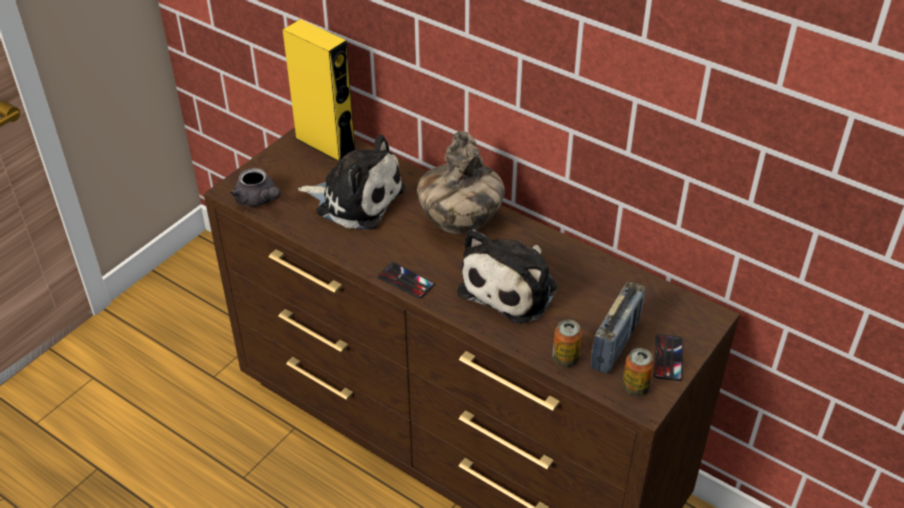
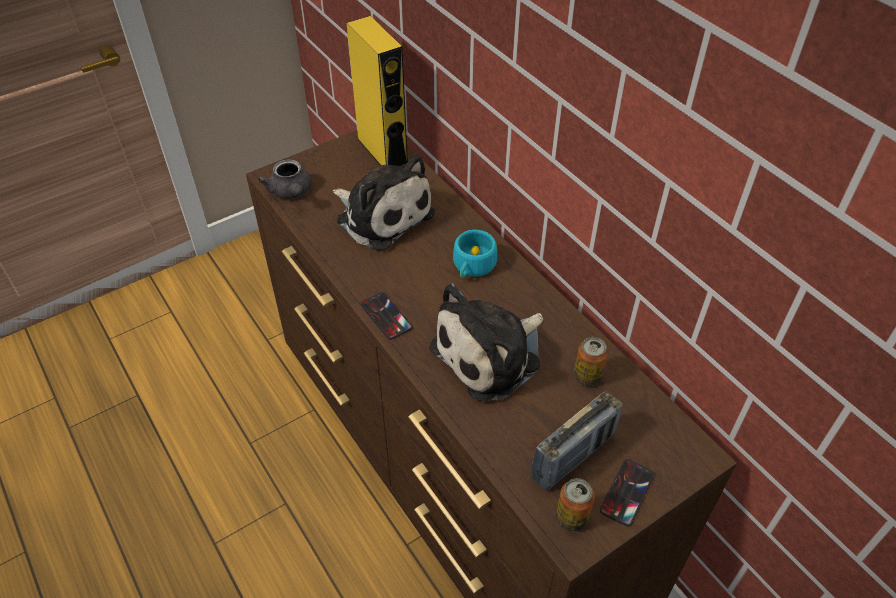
camera: 20 degrees right, 5 degrees up
vase [417,131,505,234] -> turquoise cup [453,230,497,278]
can [553,319,582,367] -> can moved to [574,337,608,386]

